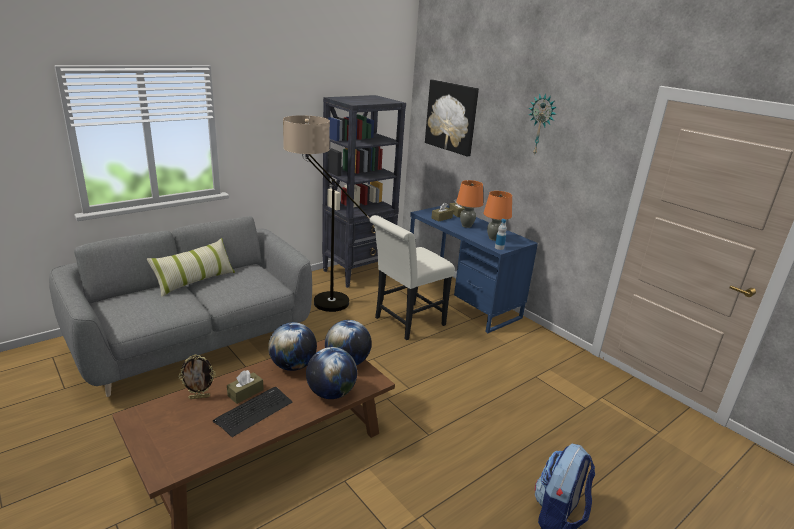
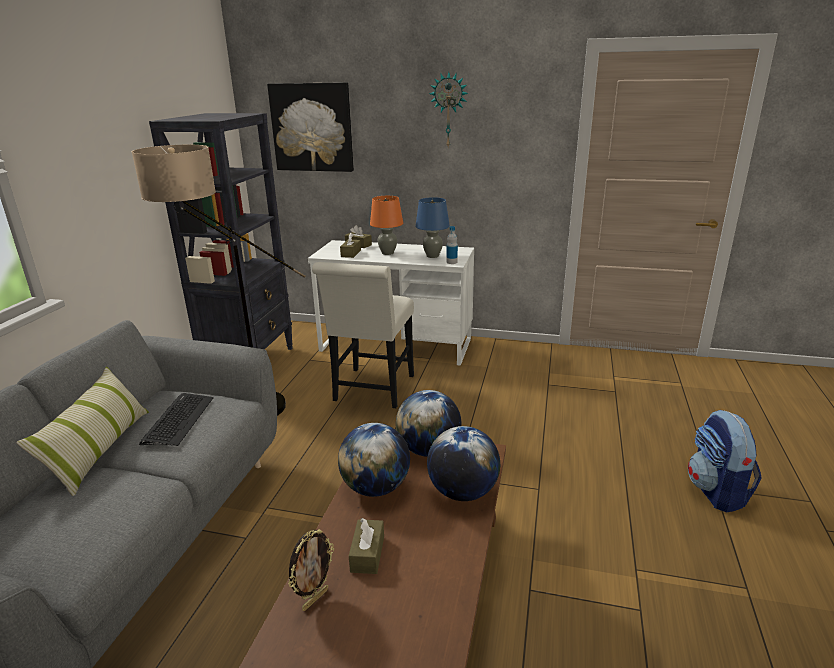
camera: 35 degrees left, 0 degrees up
keyboard [213,387,292,437] -> keyboard moved to [139,393,214,446]
blue desk [410,205,538,333] -> white desk [308,240,474,366]
orange table lamp [483,191,512,241] -> blue table lamp [416,197,450,258]

